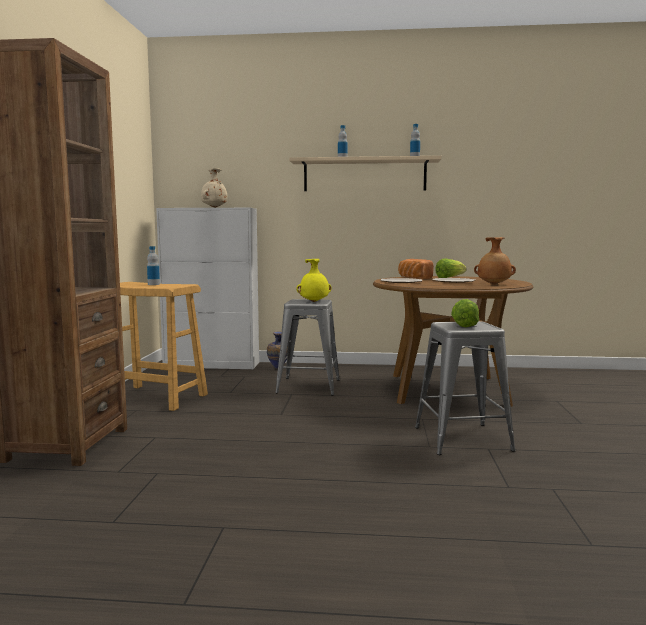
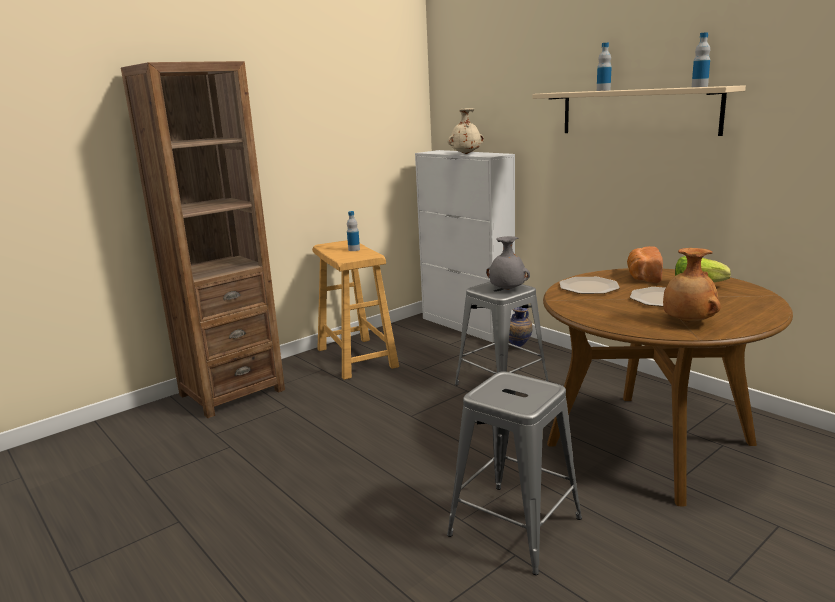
camera: 45 degrees right, 10 degrees up
yellow vase [296,259,332,302] -> grey vase [486,236,530,290]
lettuce [451,299,479,327] -> none

